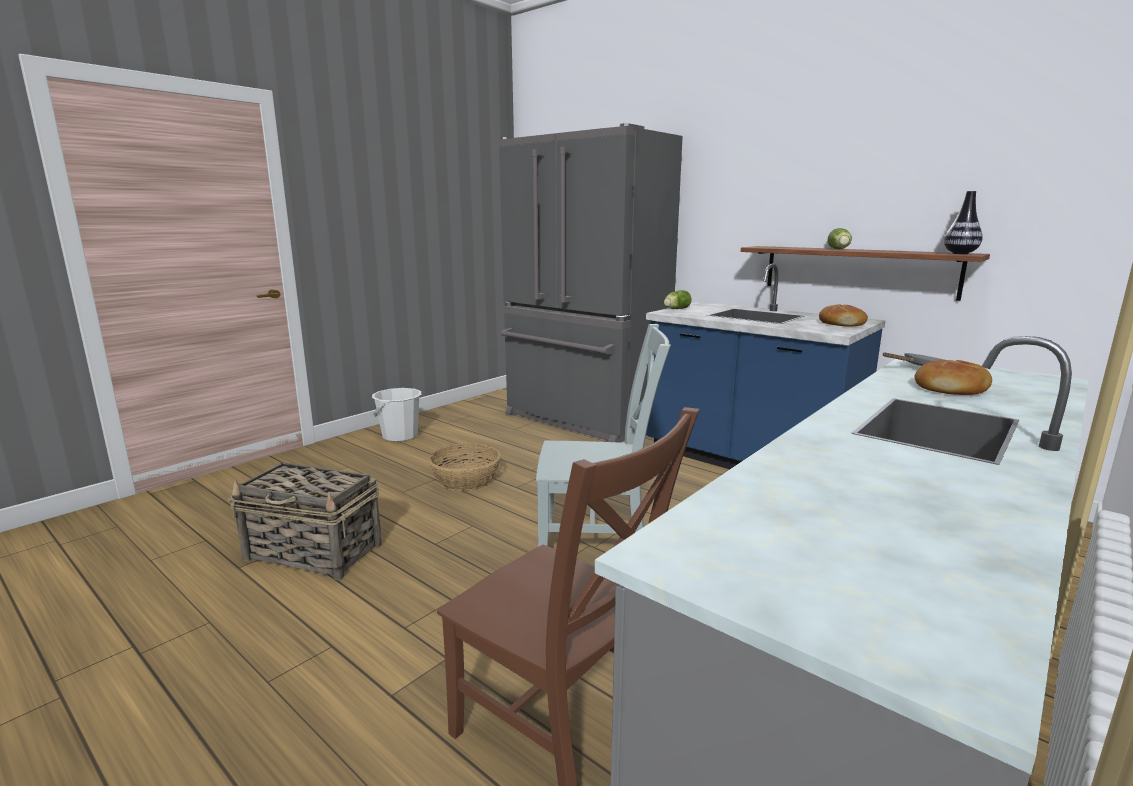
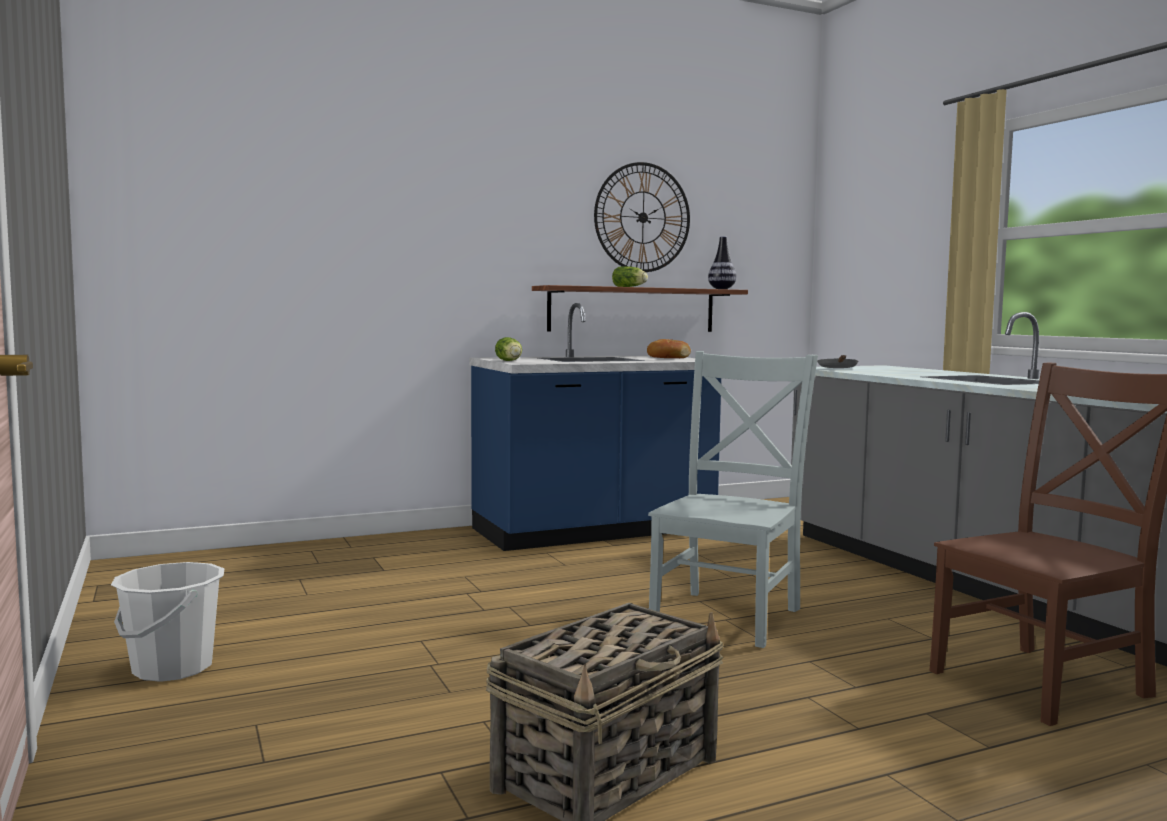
camera: 65 degrees left, 10 degrees down
basket [429,443,501,491] -> none
grey fridge [498,123,683,443] -> none
bread [914,360,992,395] -> none
none -> wall clock [594,162,690,272]

